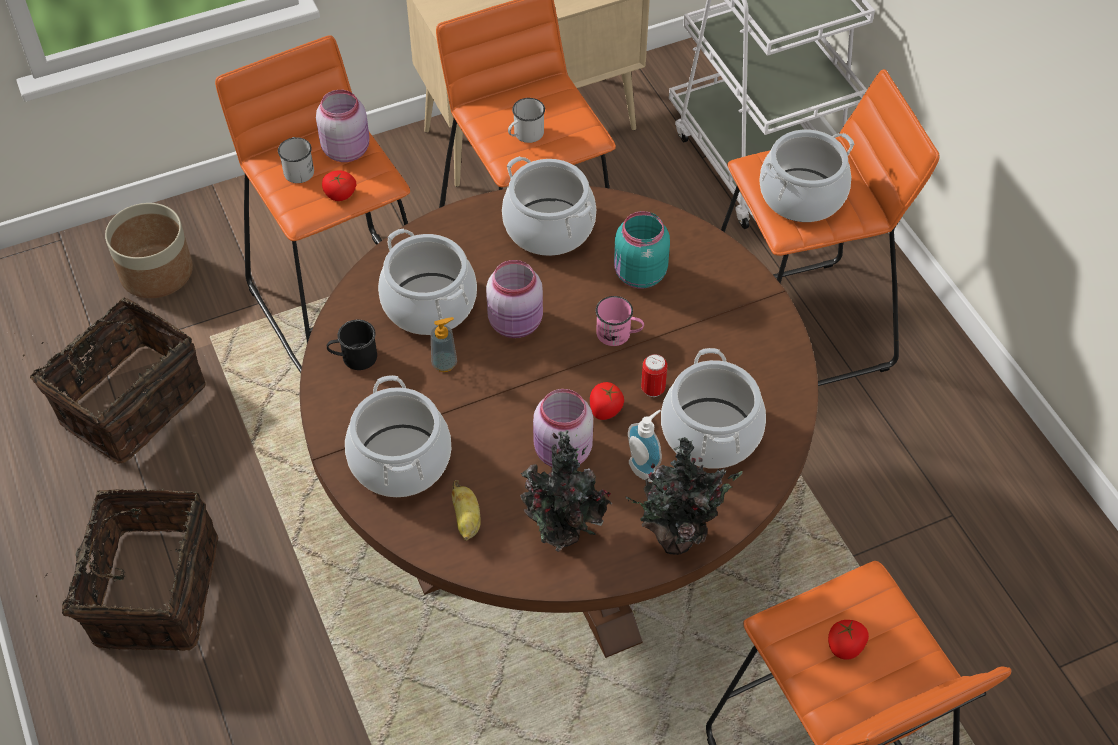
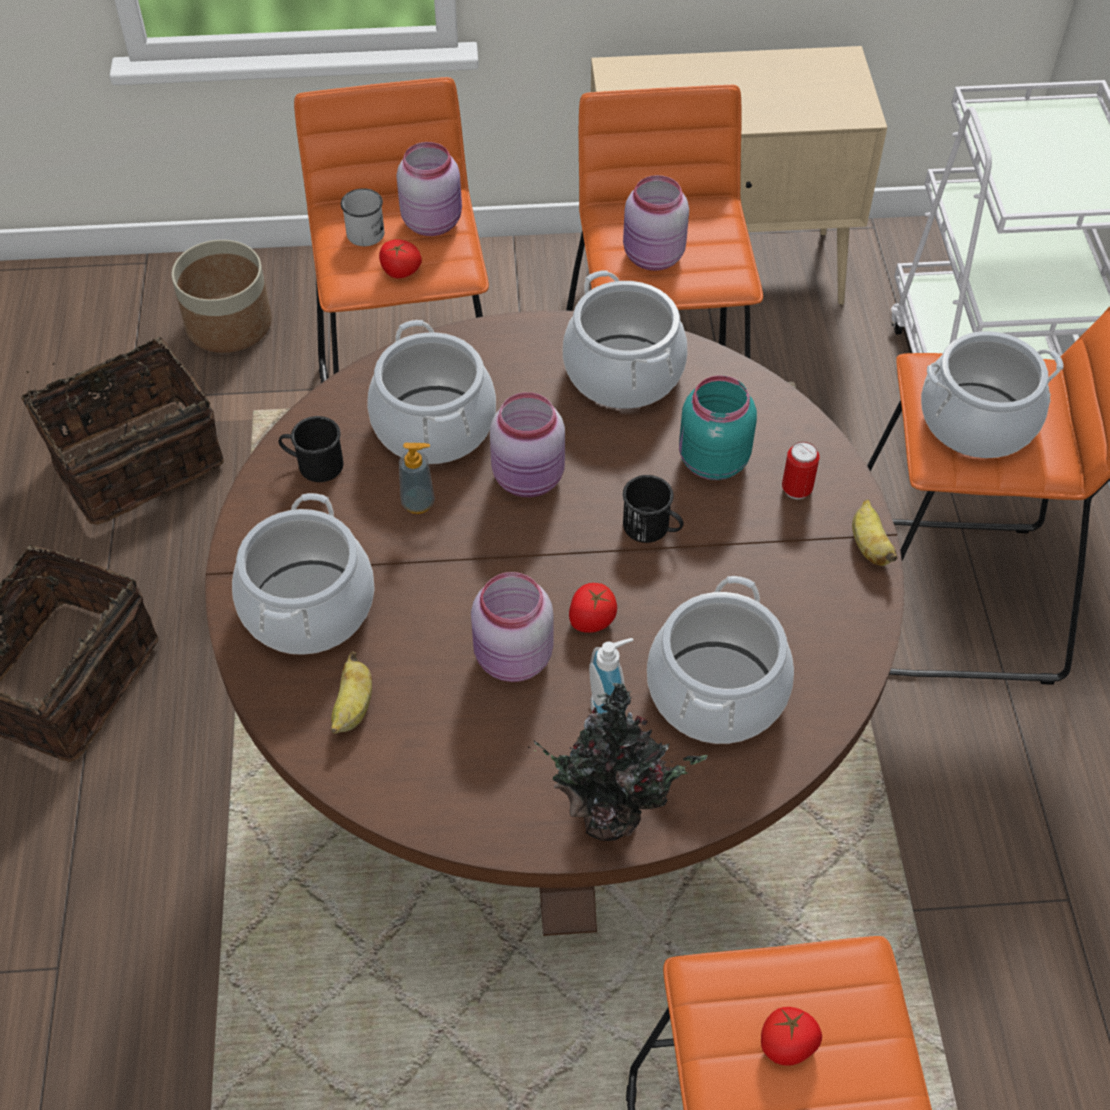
camera: 20 degrees right, 0 degrees up
white mug [508,98,545,143] -> pink jar [623,175,689,271]
potted plant [520,429,612,552] -> none
pink mug [596,296,644,346] -> black mug [623,475,684,543]
can [641,354,667,397] -> can moved to [782,442,820,499]
none -> banana [852,499,898,566]

